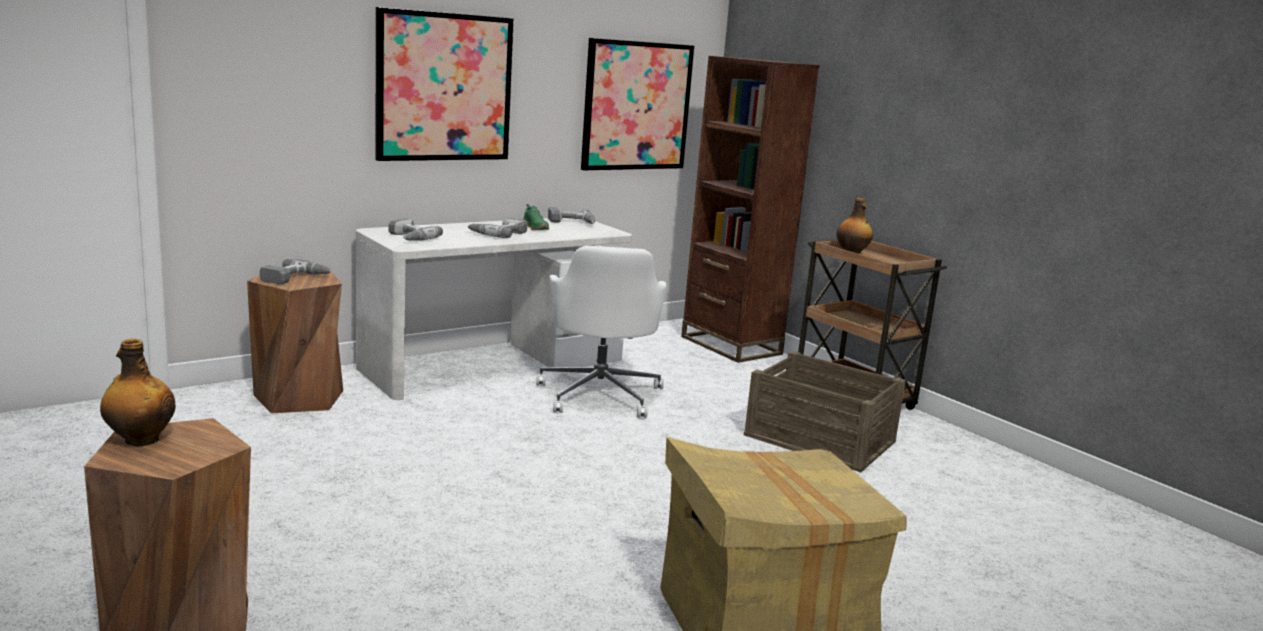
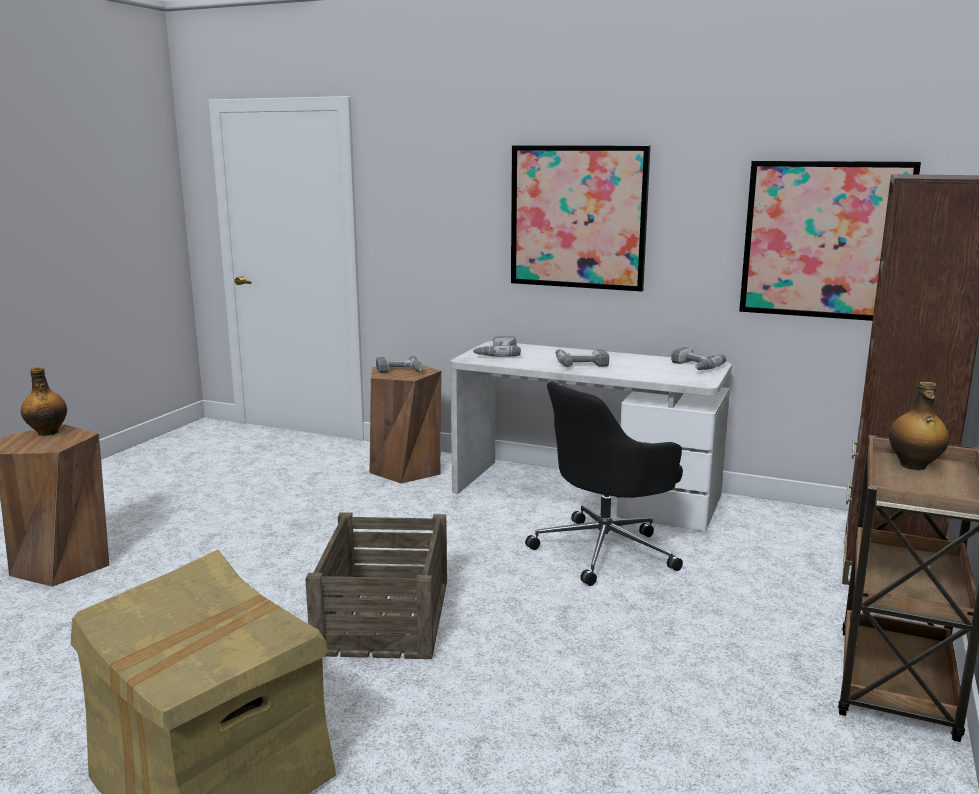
camera: 60 degrees right, 0 degrees up
green shoe [523,204,549,230] -> none
white office chair [536,246,666,418] -> black office chair [525,381,683,586]
crate [744,351,906,472] -> crate moved to [305,512,447,659]

